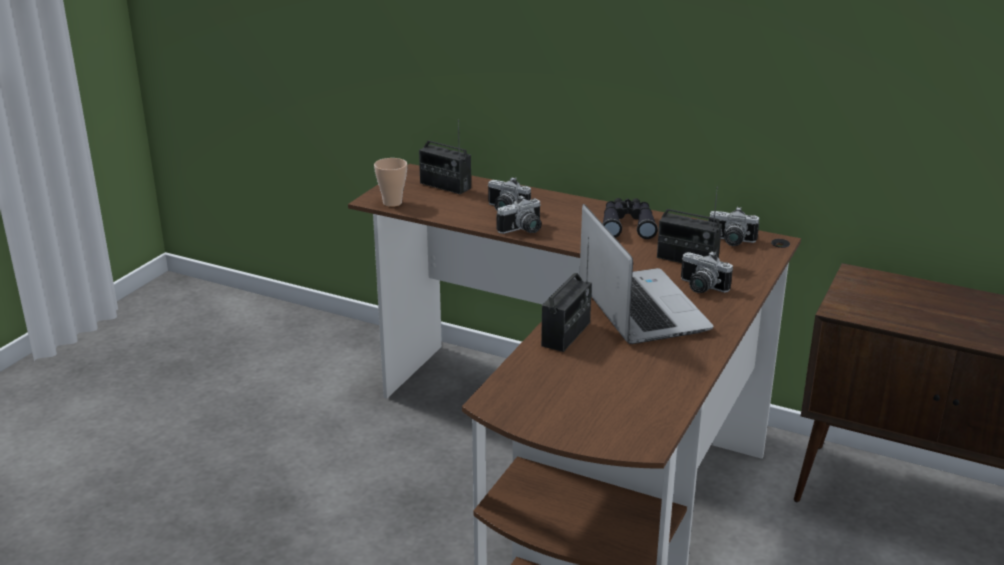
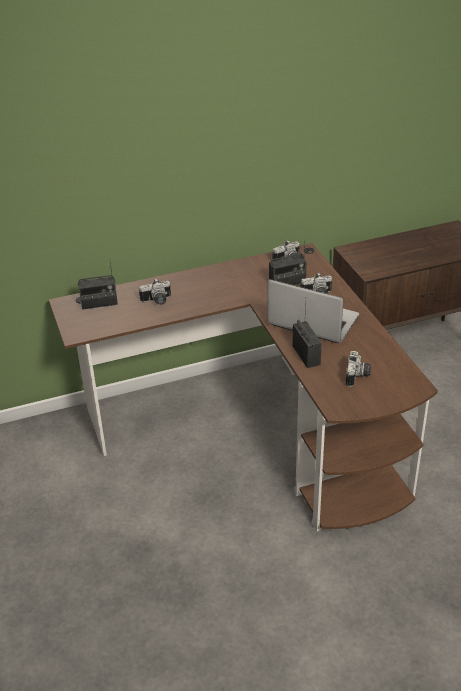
camera: 45 degrees left, 10 degrees up
cup [374,158,407,207] -> none
camera [497,195,542,234] -> camera moved to [346,351,372,387]
black binoculars [603,198,658,239] -> none

